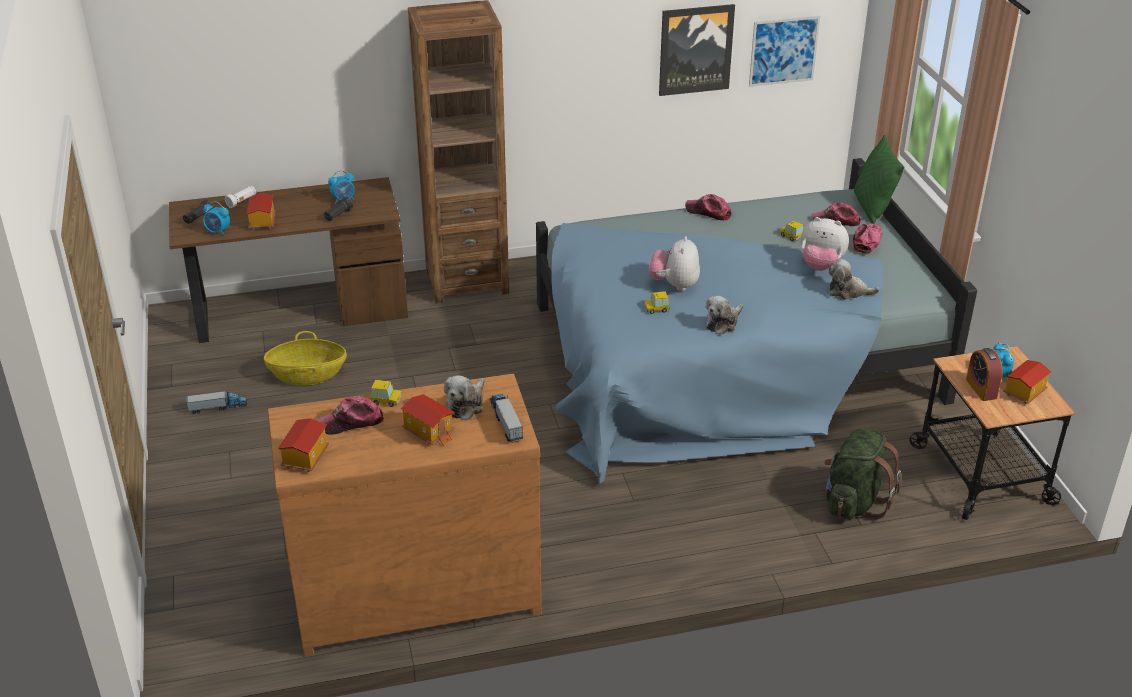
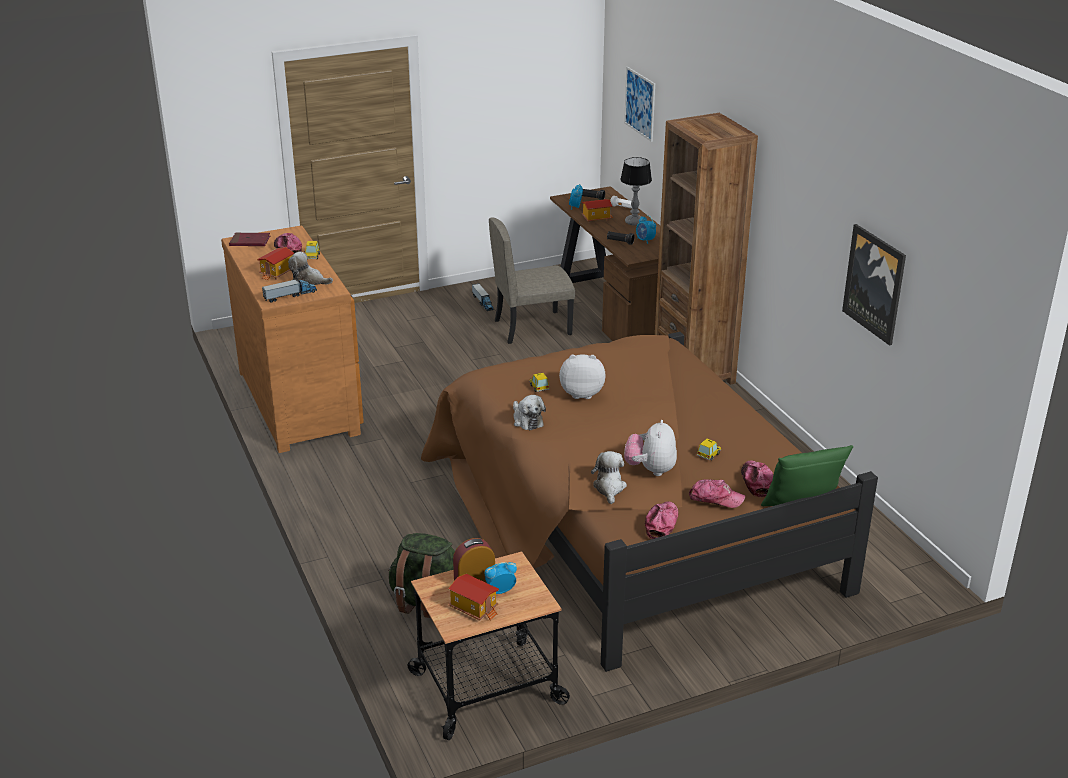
camera: 80 degrees right, 5 degrees down
basket [264,331,347,385] -> beige chair [489,217,575,344]
toy house [278,418,329,472] -> red book [229,233,270,246]
blue bed [536,158,977,483] -> brown bed [421,332,878,672]
cap [685,194,731,221] -> cap moved to [645,501,679,539]
plush toy [706,296,743,335] -> plush toy turned 150 degrees counterclockwise [513,395,546,430]
picture [749,15,820,87] -> picture moved to [624,67,655,142]
none -> table lamp [620,157,652,226]

